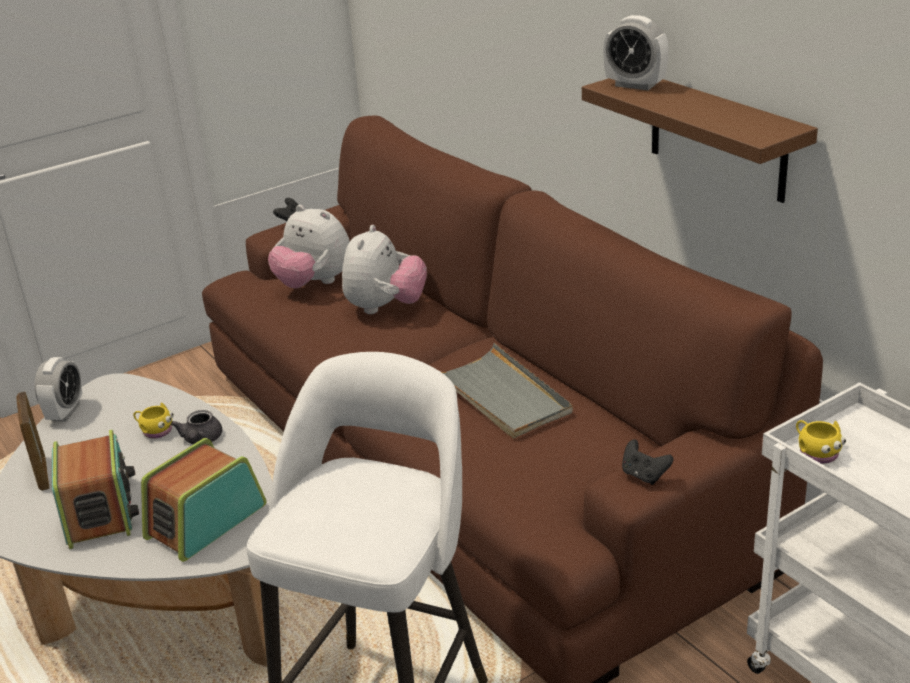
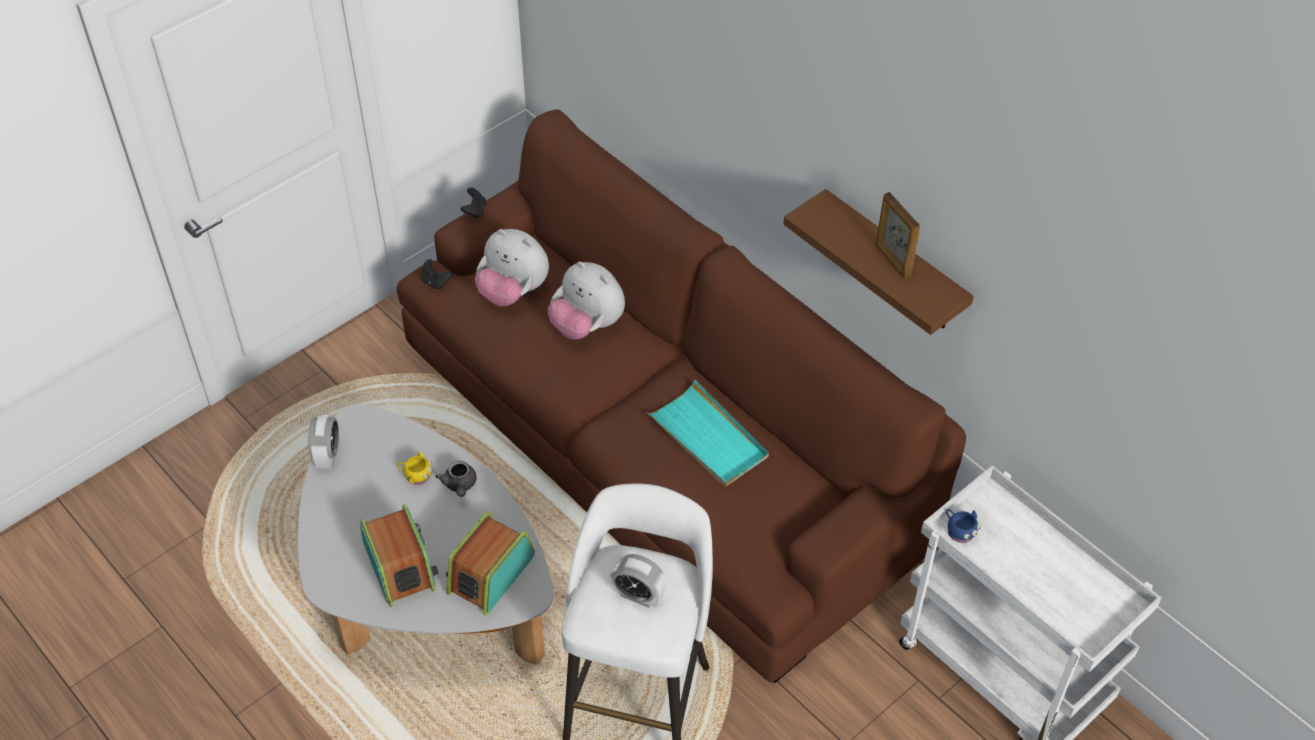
camera: 10 degrees left, 20 degrees up
picture frame [16,392,49,491] -> picture frame moved to [875,192,920,279]
plush toy [342,225,427,314] -> plush toy turned 120 degrees clockwise [548,261,625,340]
grey tray [442,343,573,438] -> turquoise tray [646,380,769,487]
alarm clock [603,15,669,90] -> alarm clock moved to [610,554,666,608]
black game controller [622,439,673,485] -> black game controller moved to [421,259,453,289]
yellow mug [796,420,846,464] -> blue mug [946,509,981,543]

